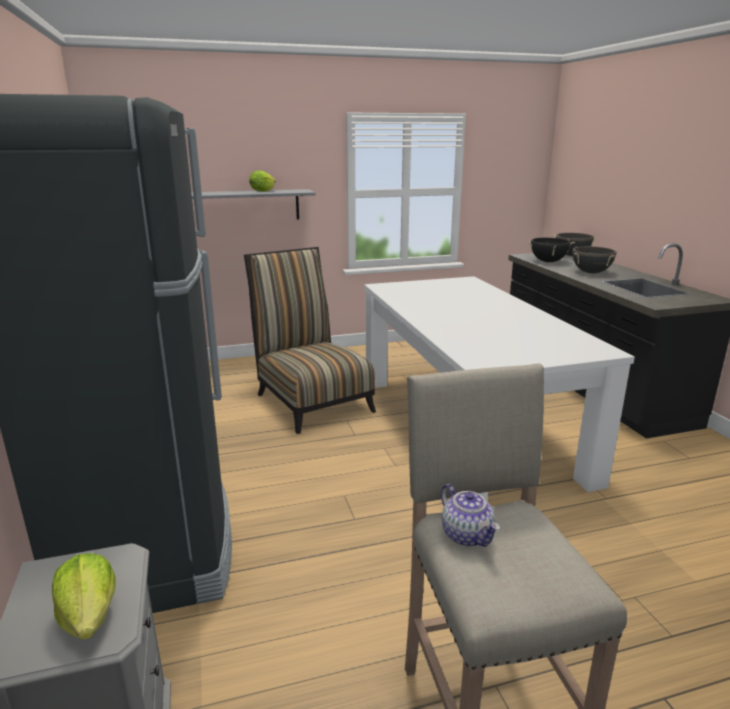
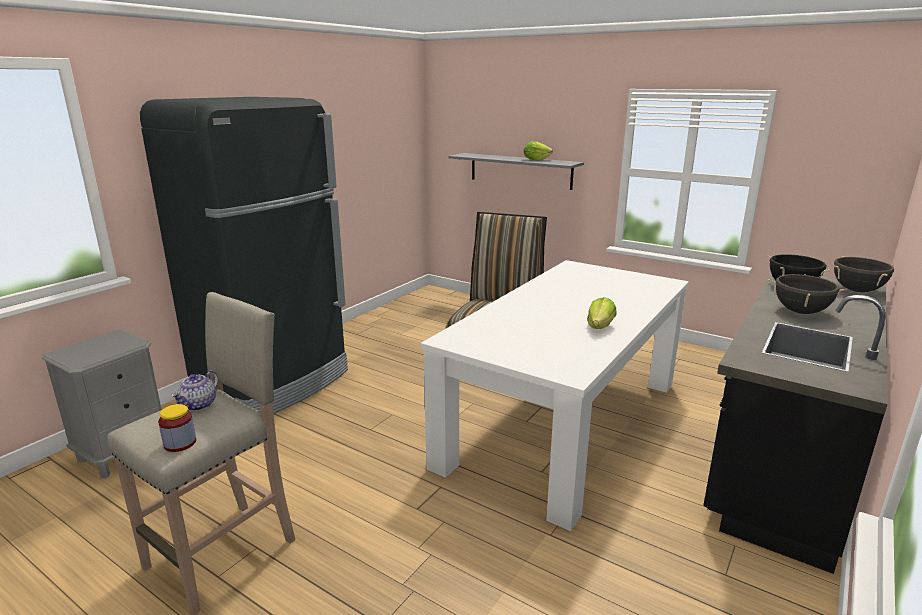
camera: 50 degrees right, 0 degrees up
lettuce [52,553,116,640] -> lettuce moved to [587,297,617,329]
none -> jar [158,404,196,452]

